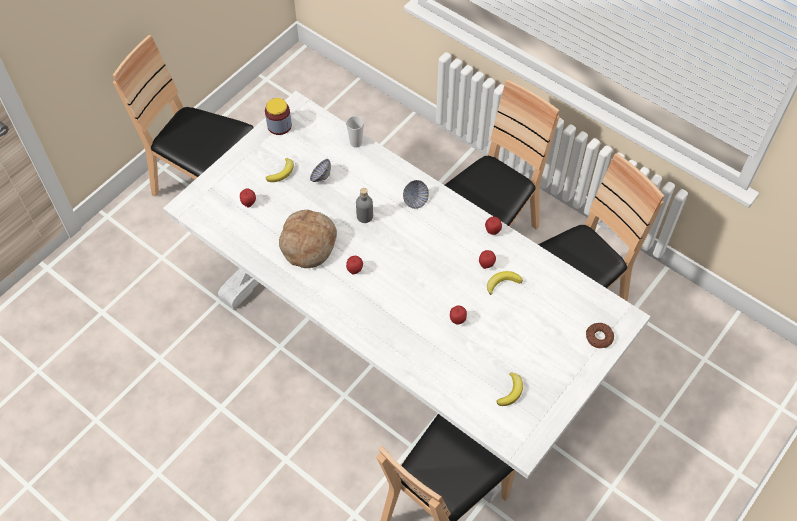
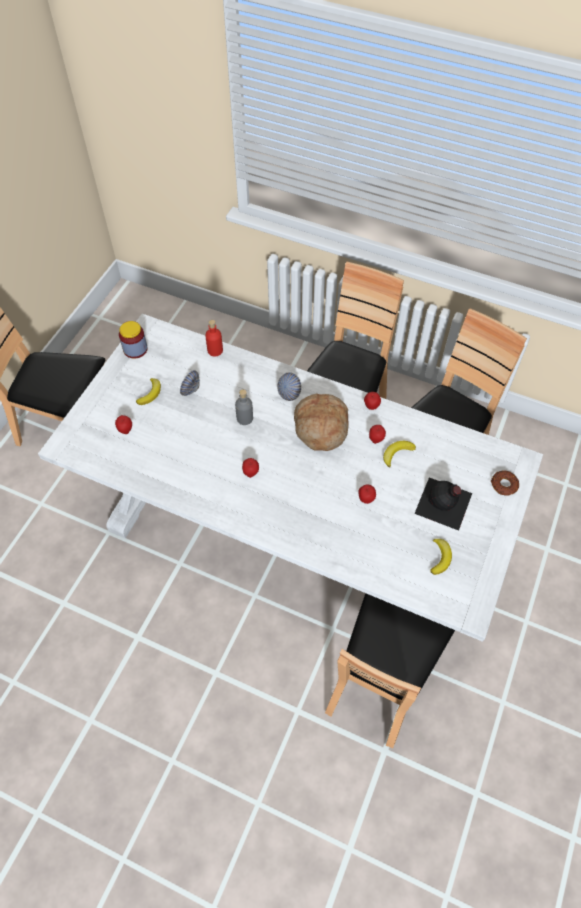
camera: 15 degrees left, 0 degrees up
bread [279,210,337,268] -> bread moved to [294,394,348,451]
cup [346,116,364,148] -> red bottle [205,320,223,357]
none -> black bottle [414,477,472,531]

